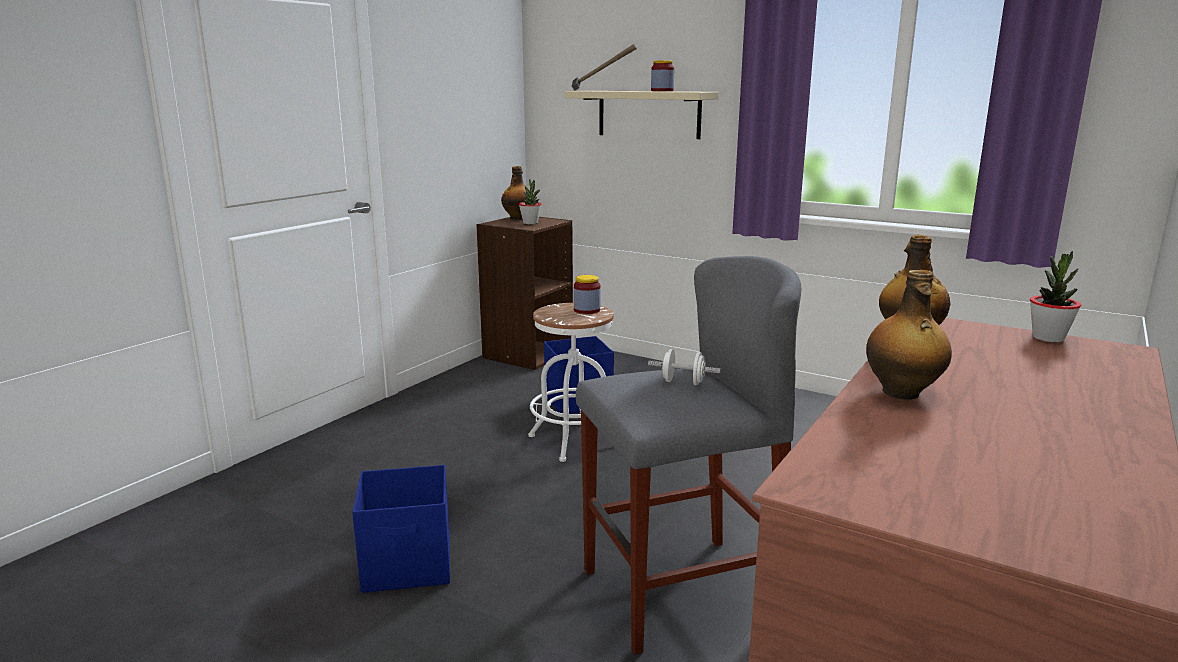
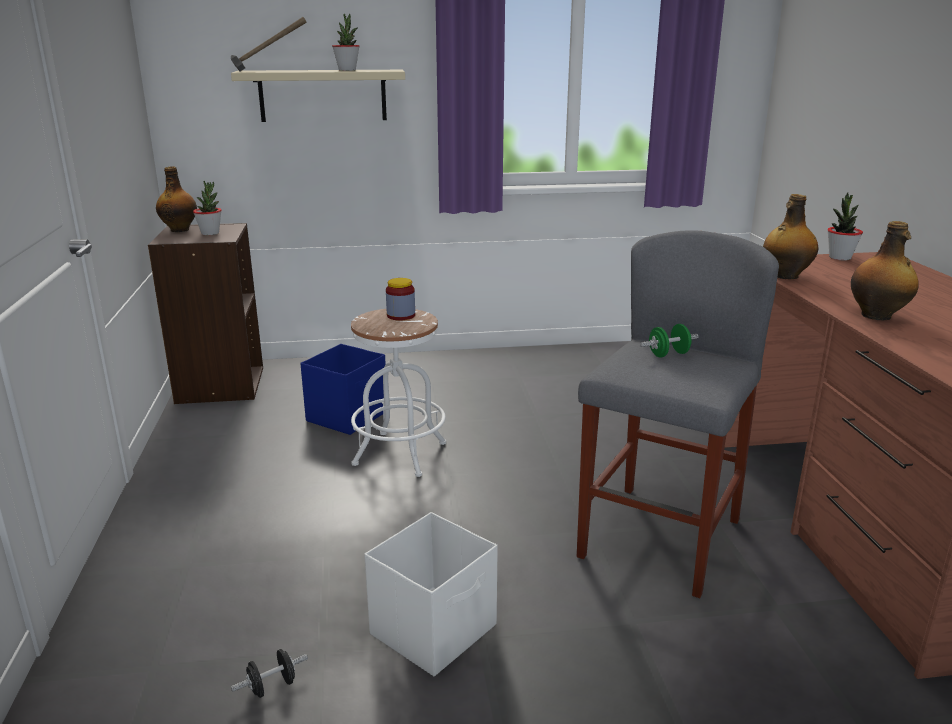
camera: 40 degrees left, 5 degrees up
blue storage box [352,465,450,593] -> white storage box [365,512,498,676]
white dumbbell [648,349,721,385] -> green dumbbell [640,324,699,358]
jar [651,60,674,91] -> potted plant [332,14,359,71]
none -> black dumbbell [231,649,308,698]

